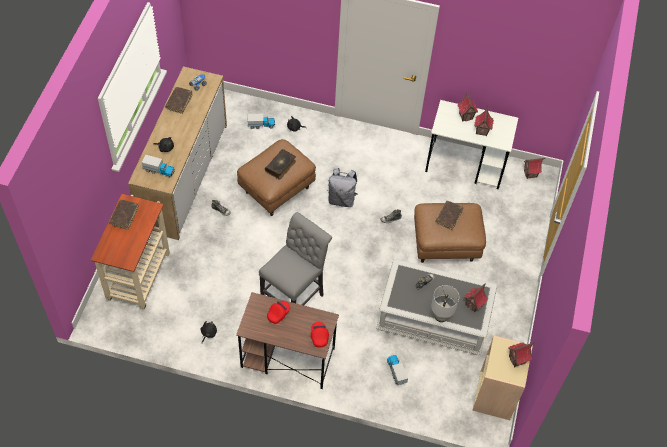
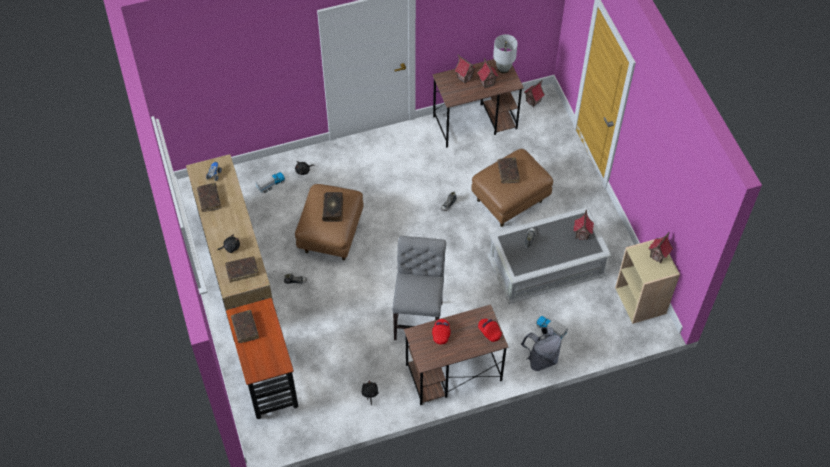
camera: 30 degrees left, 0 degrees up
beige cart [91,194,170,310] -> black cart [226,298,299,419]
toy truck [142,155,175,178] -> brown book [225,256,259,282]
grey backpack [327,168,357,207] -> grey backpack moved to [521,327,561,371]
white desk [425,100,518,189] -> brown desk [433,59,524,148]
white table lamp [431,285,459,322] -> white table lamp moved to [493,34,518,73]

